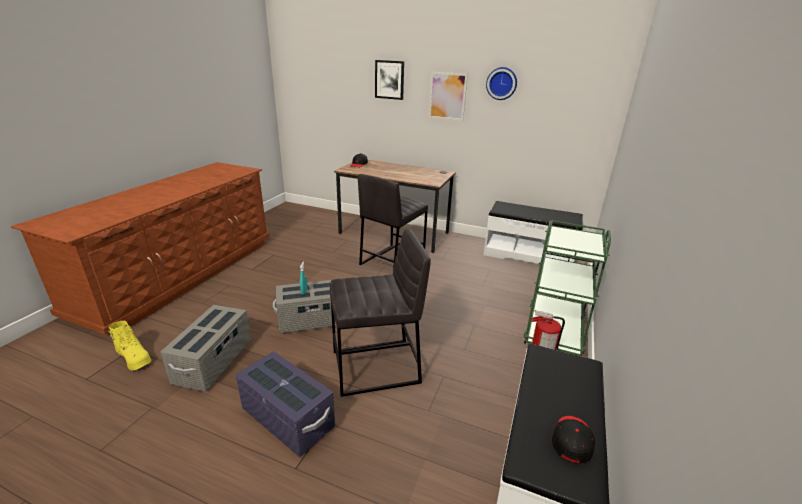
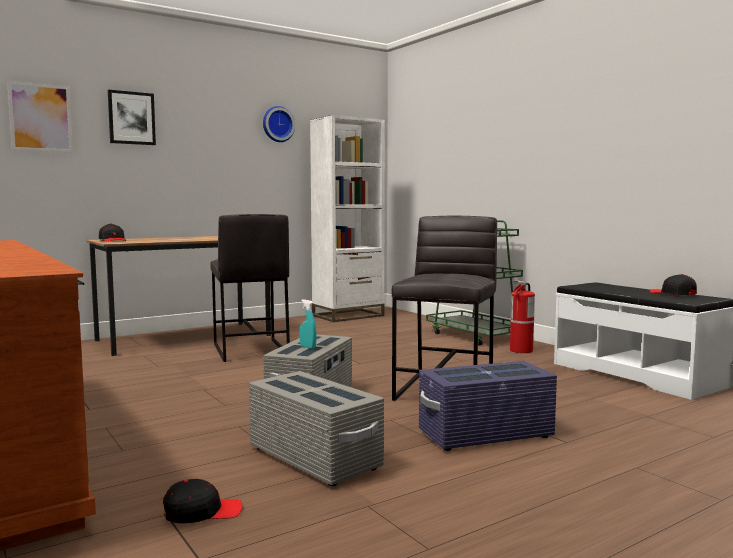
camera: 55 degrees left, 20 degrees down
yellow boot [109,321,151,371] -> black cap [163,479,243,524]
picture [429,72,468,121] -> picture moved to [7,81,73,152]
white bench [483,201,583,264] -> white bookcase [310,115,385,322]

